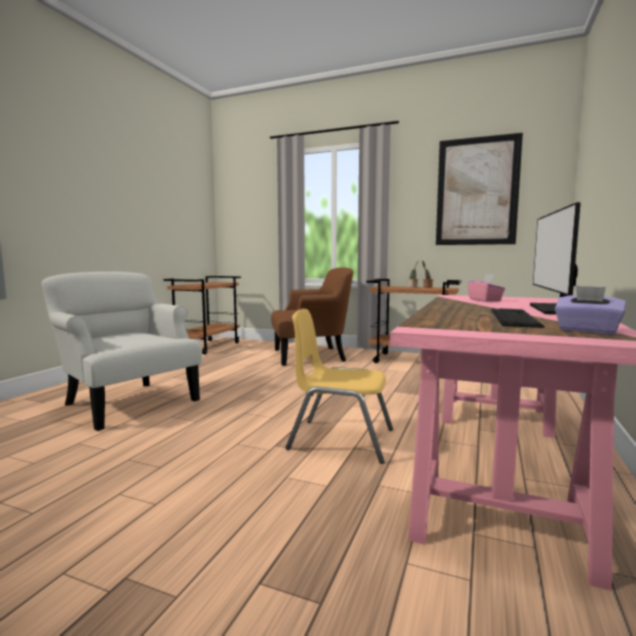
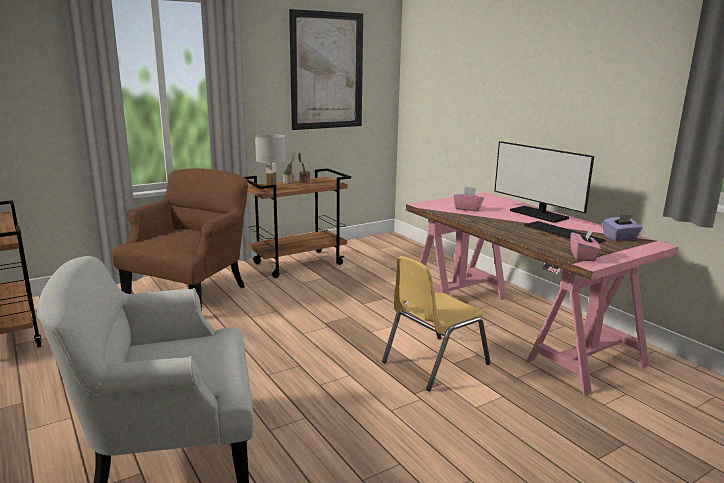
camera: 55 degrees left, 10 degrees up
none -> white table lamp [255,134,286,190]
none -> pink tissue box [570,229,601,261]

